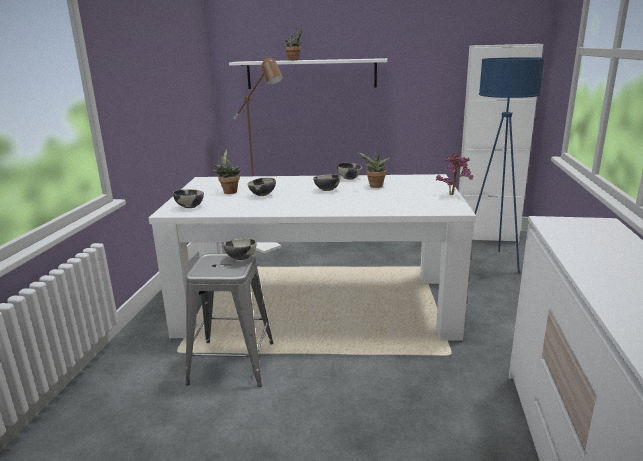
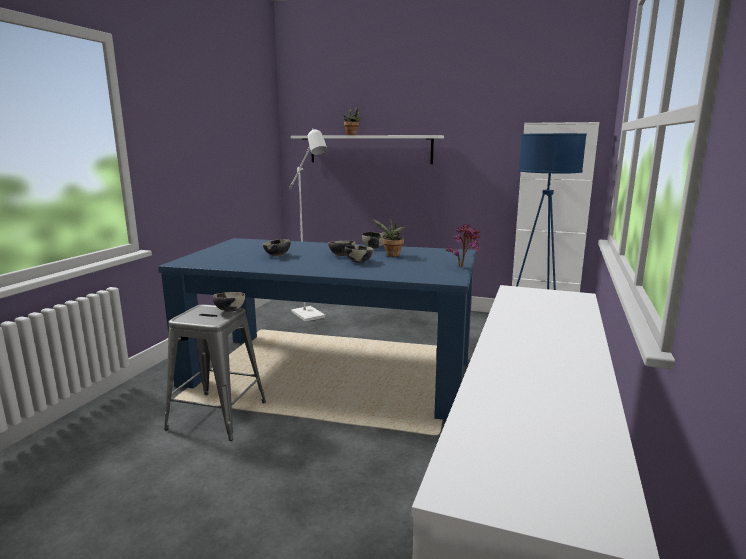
camera: 10 degrees right, 5 degrees down
white dining table [149,174,476,341] -> blue dining table [158,238,476,421]
bowl [173,189,204,208] -> bowl moved to [345,245,374,263]
potted plant [213,149,241,194] -> none
brown floor lamp [234,57,283,254] -> white floor lamp [289,128,327,322]

